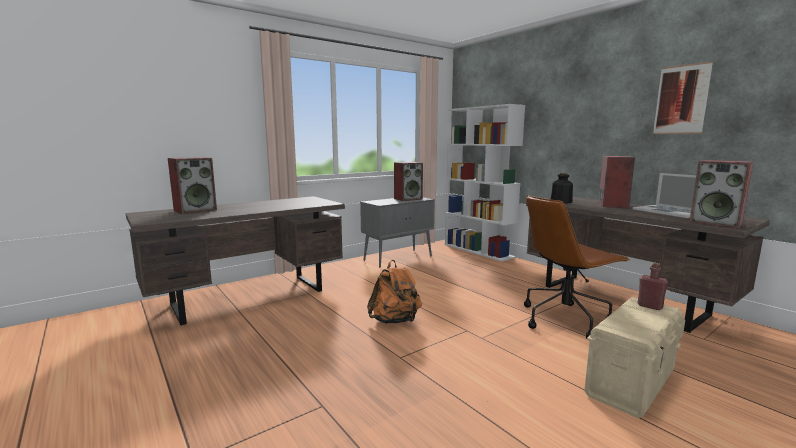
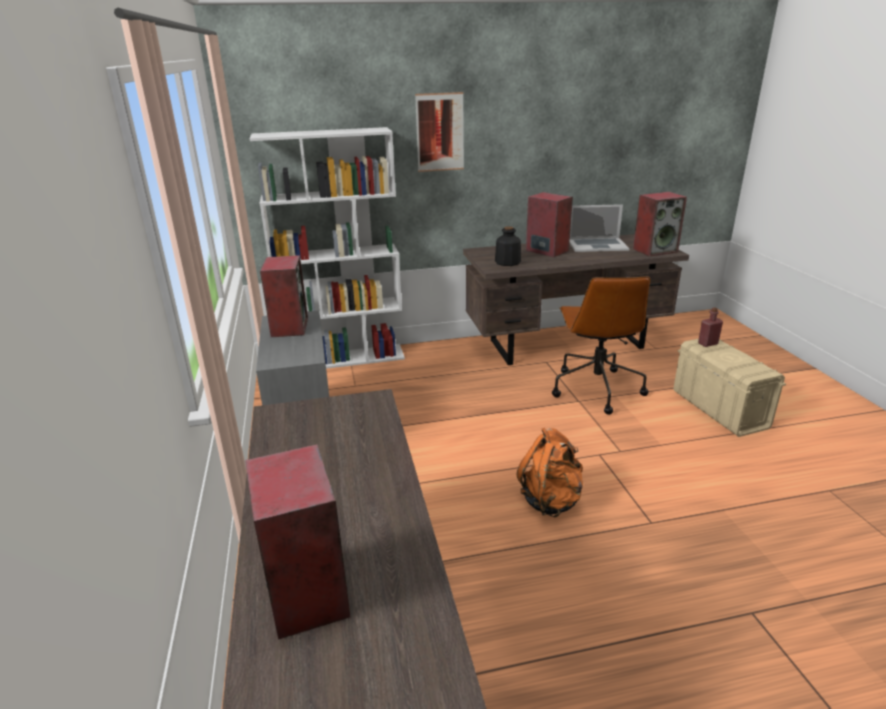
camera: 65 degrees left, 15 degrees up
picture [653,61,713,134] -> picture moved to [415,92,464,172]

